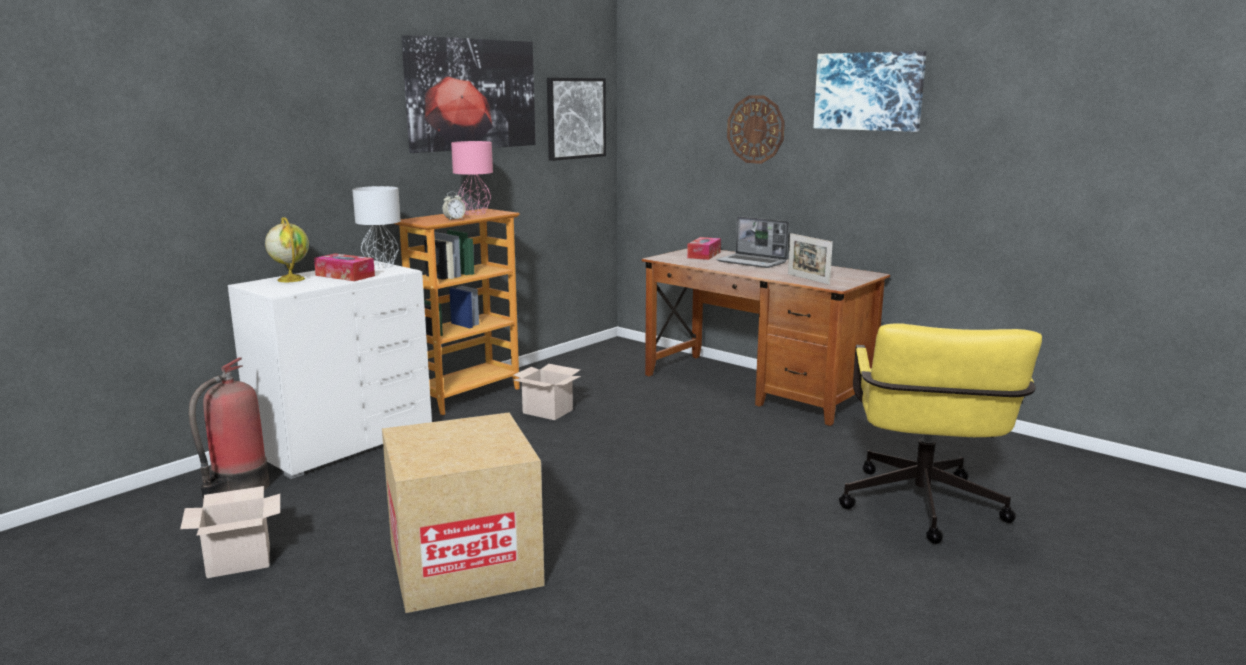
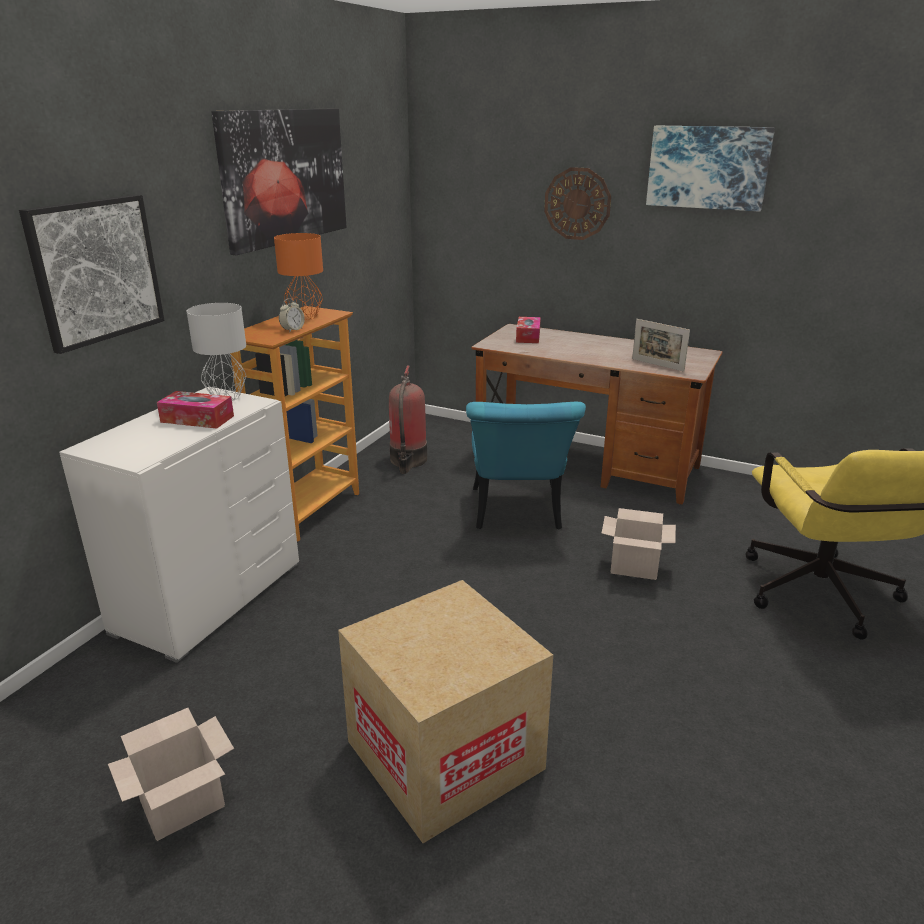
camera: 15 degrees left, 10 degrees up
fire extinguisher [188,357,270,501] -> fire extinguisher moved to [389,366,427,474]
globe [265,217,309,282] -> none
pink table lamp [451,141,493,215] -> orange table lamp [274,233,323,320]
cardboard box [514,364,581,420] -> cardboard box moved to [602,508,676,580]
picture [547,78,606,161] -> picture moved to [19,194,165,354]
laptop [716,216,789,268] -> none
none -> turquoise chair [466,402,586,530]

